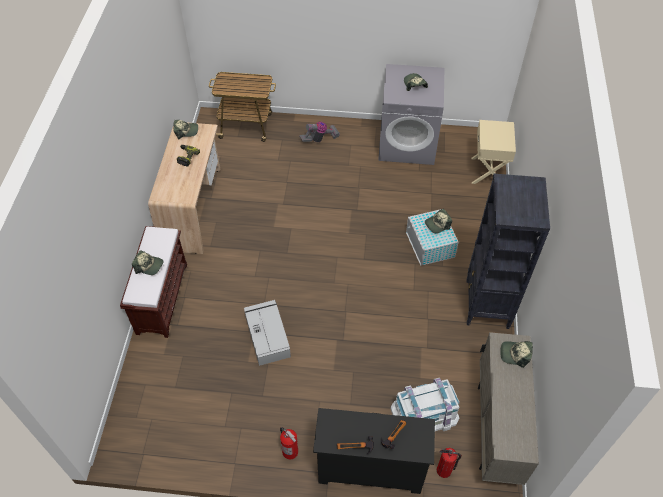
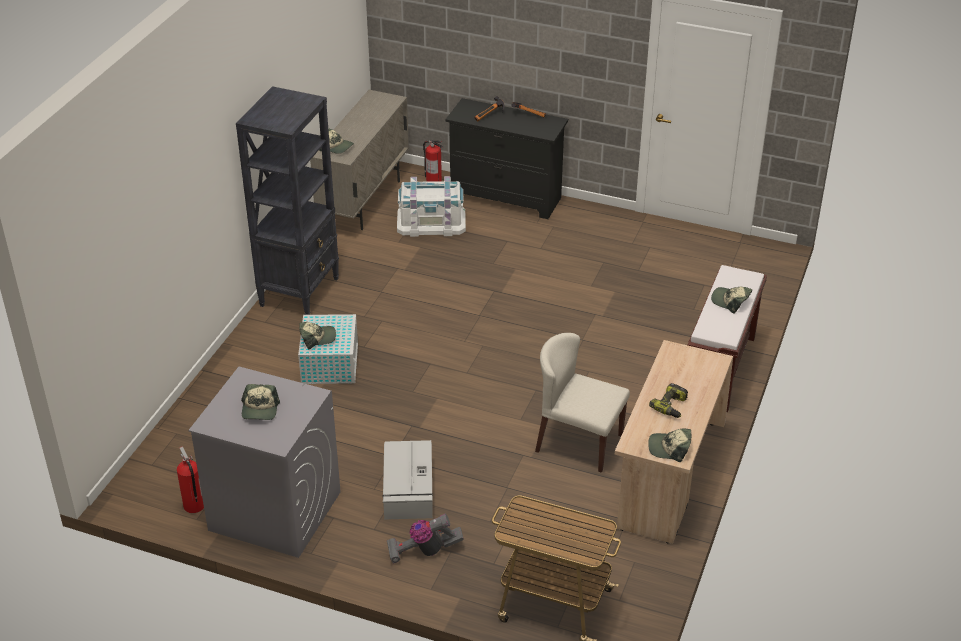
camera: 165 degrees left, 15 degrees down
grey storage box [244,300,291,366] -> grey storage box moved to [383,440,433,520]
fire extinguisher [280,427,298,460] -> fire extinguisher moved to [177,446,204,513]
beige nightstand [471,120,516,184] -> none
none -> beige chair [535,333,630,473]

